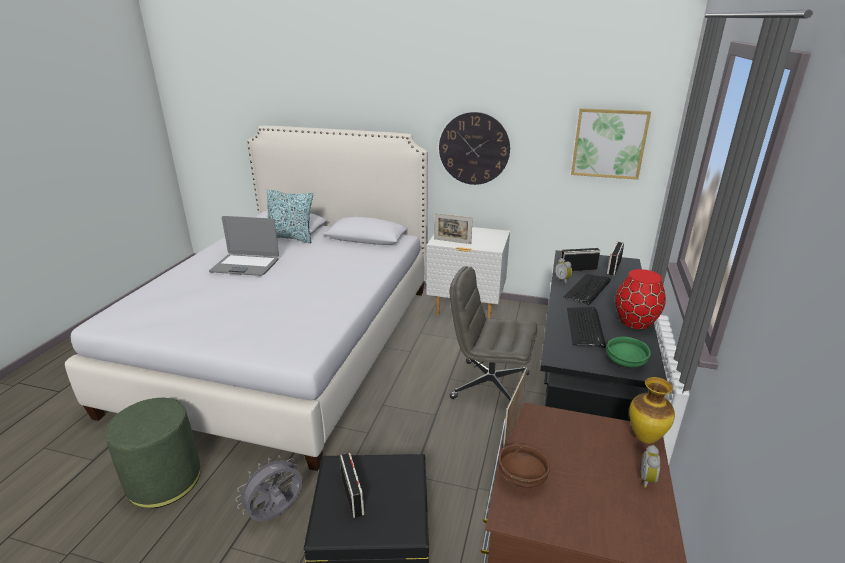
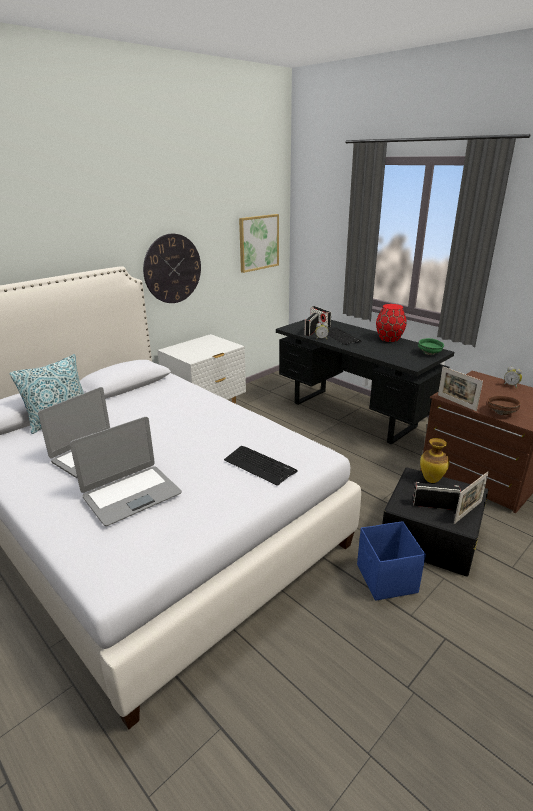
camera: 60 degrees left, 0 degrees up
green ottoman [105,398,200,508] -> none
grey fan [236,455,303,521] -> blue storage box [357,521,426,601]
picture frame [434,213,473,244] -> picture frame moved to [454,472,489,524]
grey office chair [450,266,537,400] -> none
keyboard [567,307,606,348] -> keyboard moved to [224,446,298,486]
vase [629,377,675,444] -> vase moved to [420,438,449,483]
none -> laptop [70,417,182,526]

